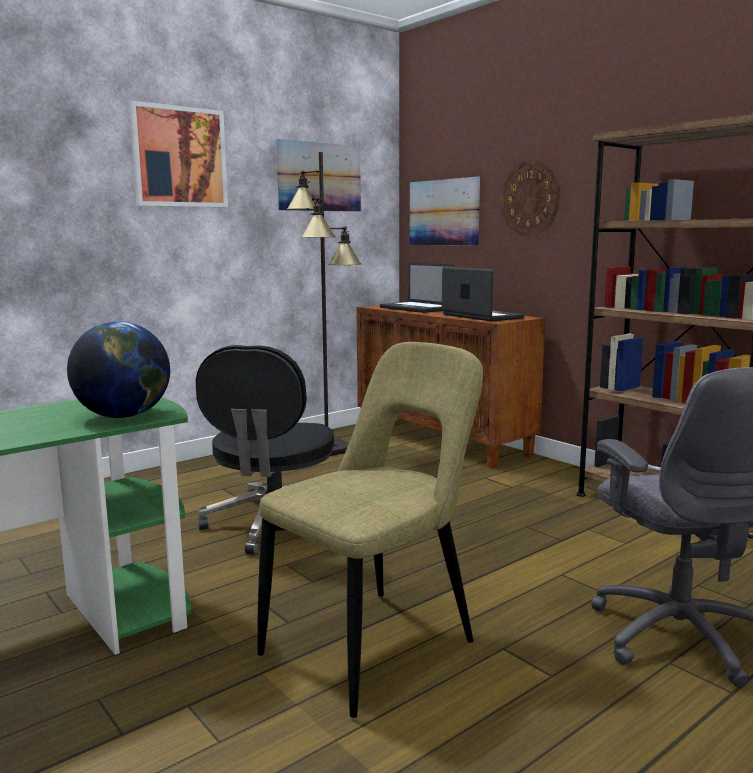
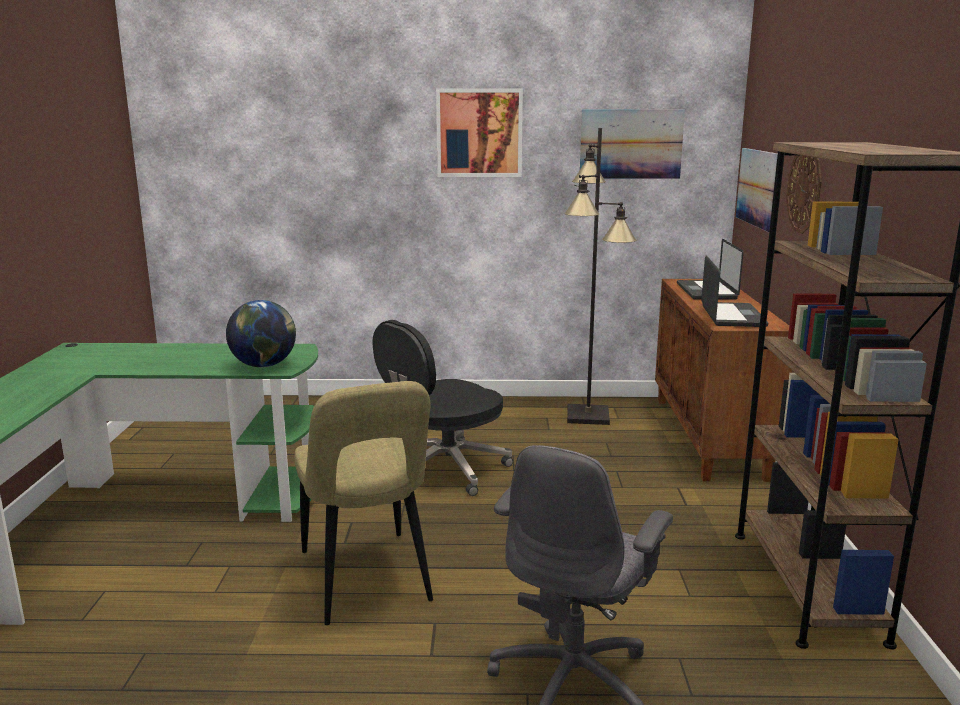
camera: 40 degrees right, 5 degrees up
beige chair [257,342,483,718] -> beige chair turned 75 degrees clockwise [294,381,433,625]

